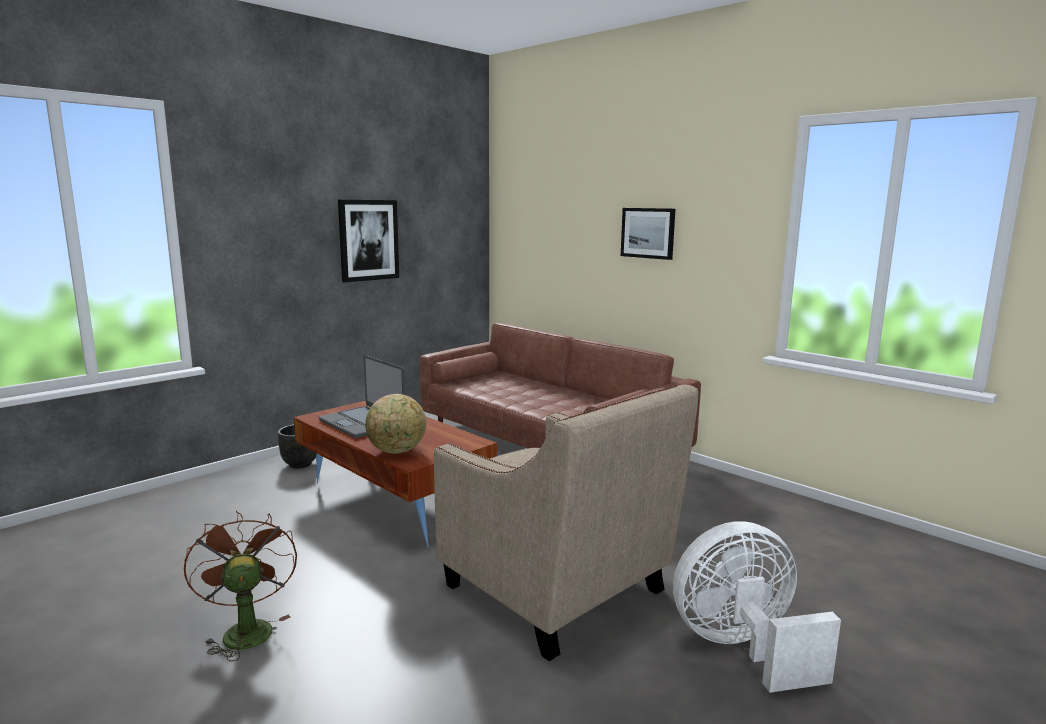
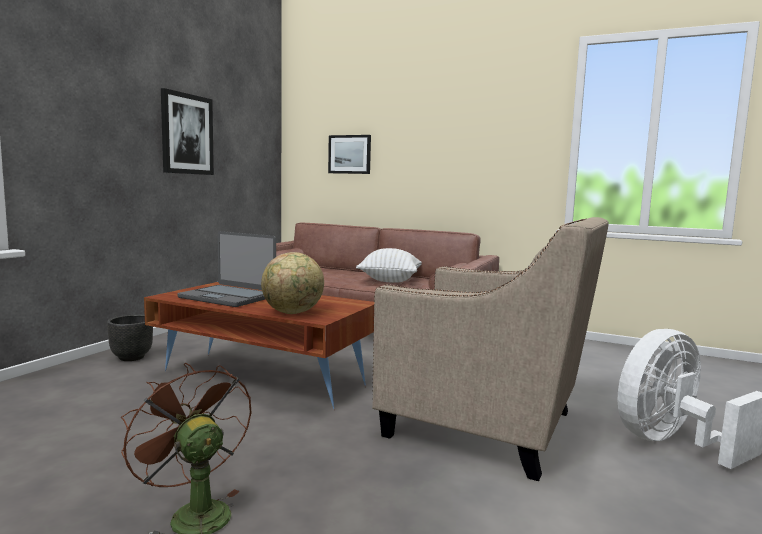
camera: 20 degrees left, 5 degrees down
picture [621,208,675,260] -> picture moved to [328,135,371,174]
none -> white pillow [356,248,422,283]

